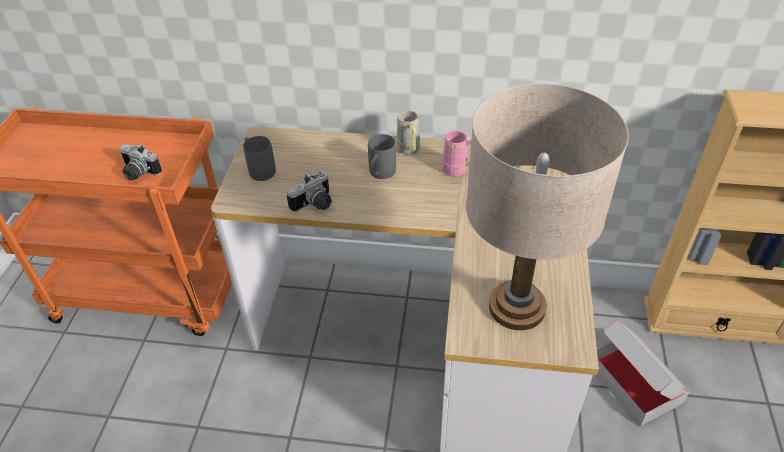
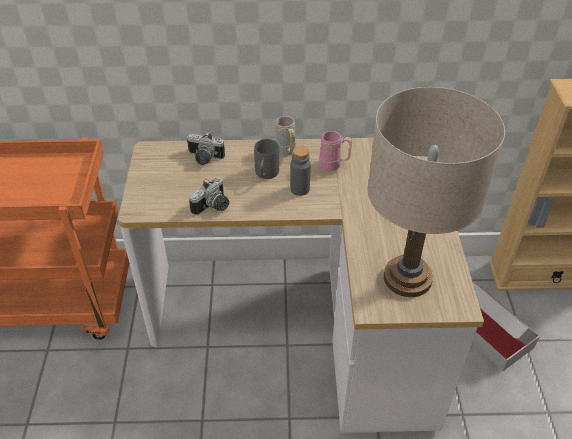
camera: 10 degrees left, 0 degrees up
camera [119,144,162,180] -> camera moved to [187,132,225,165]
grey mug [243,136,276,181] -> none
none -> grey bottle [290,146,311,196]

